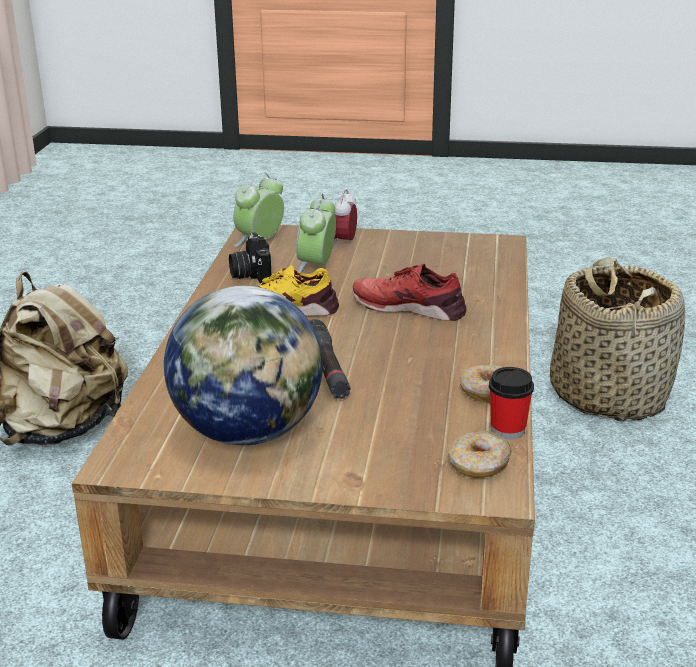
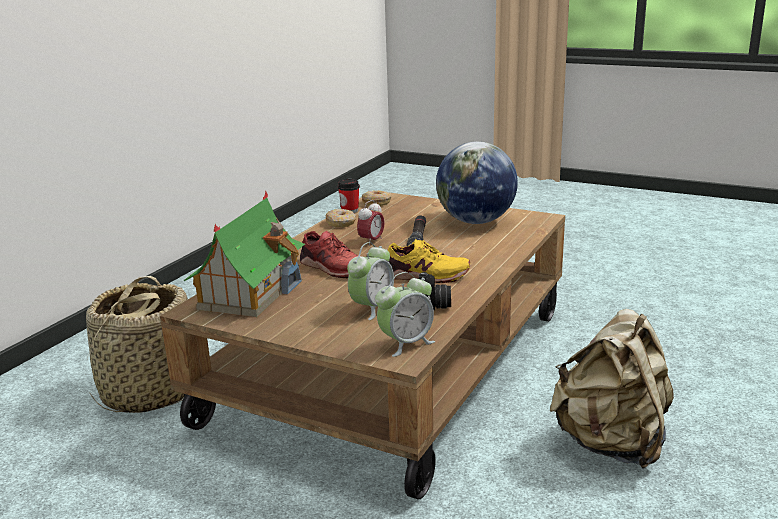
camera: 160 degrees left, 5 degrees down
alarm clock [335,189,357,247] -> alarm clock moved to [357,200,385,246]
none -> toy house [184,191,305,317]

